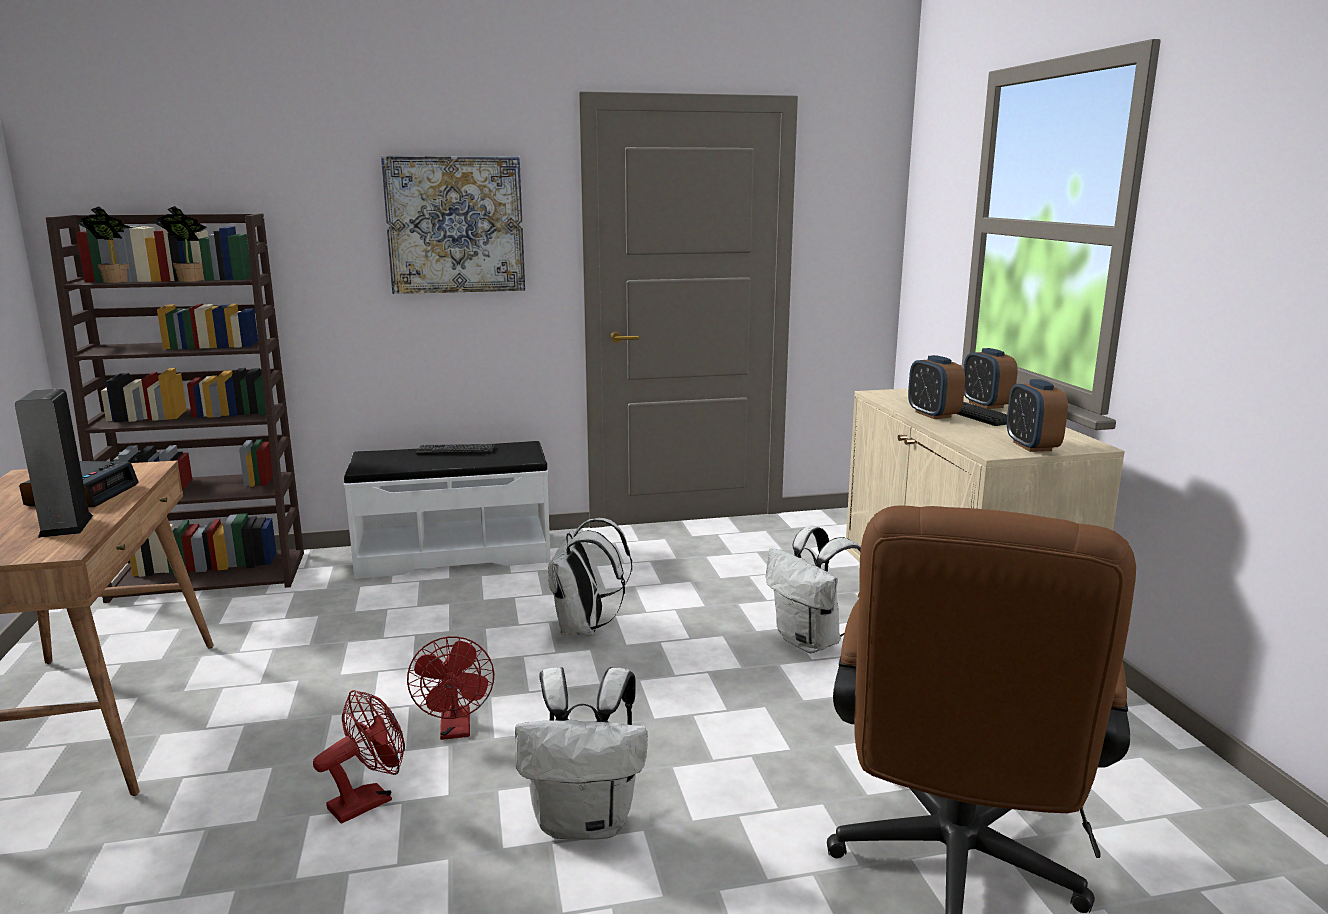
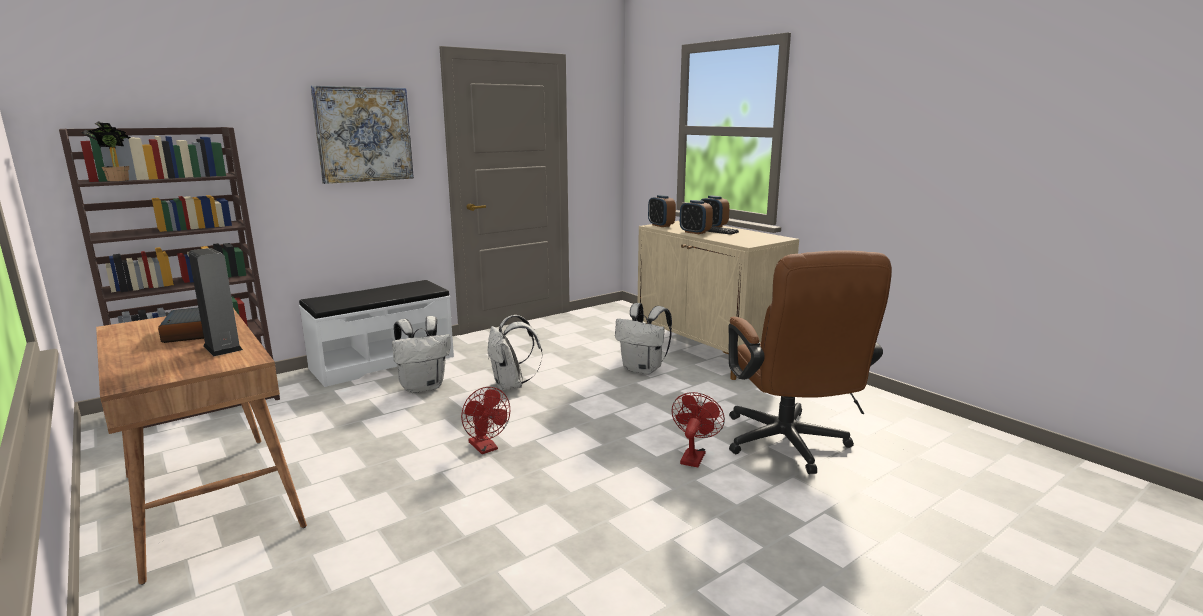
camera: 25 degrees left, 0 degrees up
potted plant [152,206,208,282] -> none
red fan [313,690,405,824] -> red fan moved to [672,392,725,467]
keyboard [416,444,495,455] -> none
white backpack [515,667,648,840] -> white backpack moved to [392,316,451,393]
alarm clock [1007,379,1068,452] -> alarm clock moved to [648,195,676,227]

